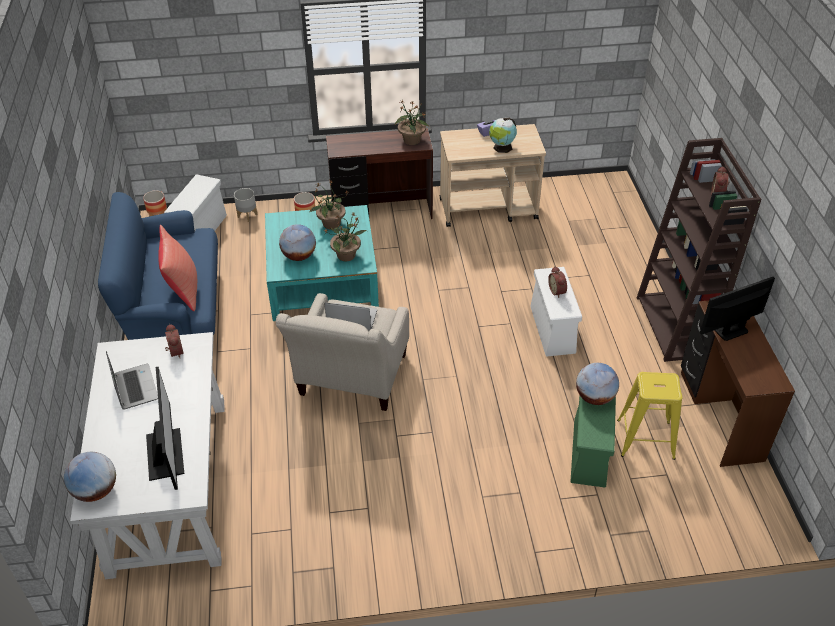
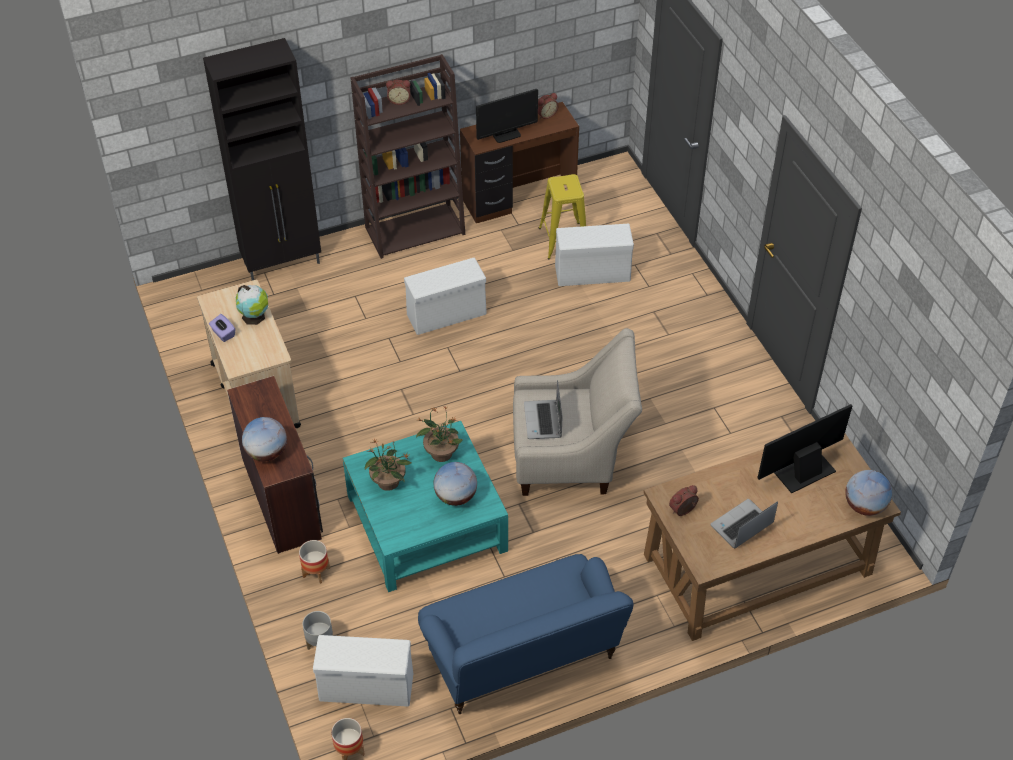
camera: 105 degrees left, 5 degrees up
white desk [70,332,225,579] -> brown desk [643,434,901,641]
red pillow [158,225,197,311] -> none
potted plant [395,100,428,145] -> none
alarm clock [548,266,567,298] -> alarm clock moved to [538,93,559,119]
green storage box [570,395,616,487] -> white storage box [555,224,634,286]
globe [576,363,619,405] -> globe moved to [242,417,287,462]
monitor [700,277,775,341] -> monitor turned 75 degrees counterclockwise [476,89,538,143]
none -> black cabinet [203,38,321,280]

